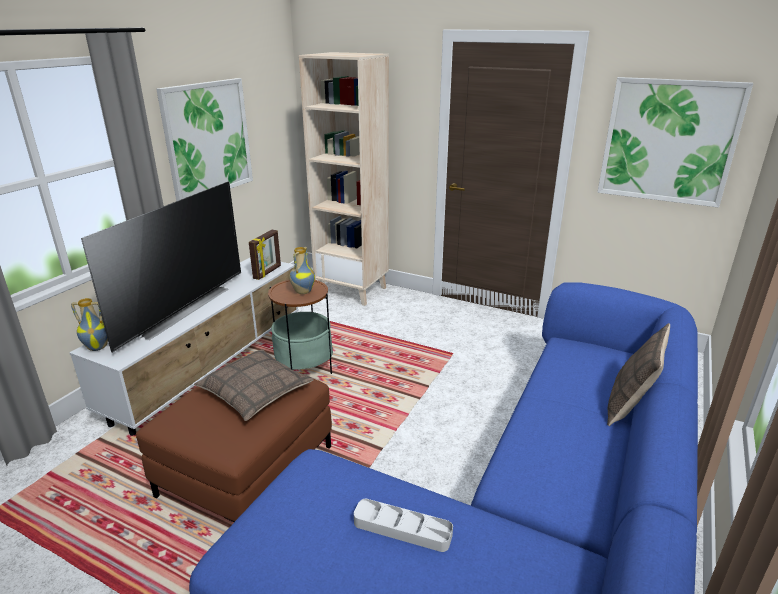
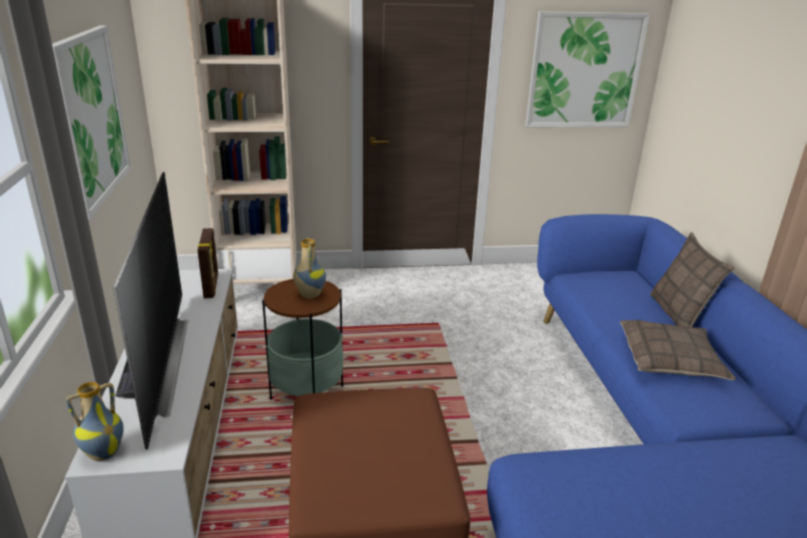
camera: 35 degrees left, 0 degrees up
pillow [194,349,314,421] -> pillow moved to [620,320,736,380]
grey tray [354,499,453,552] -> none

